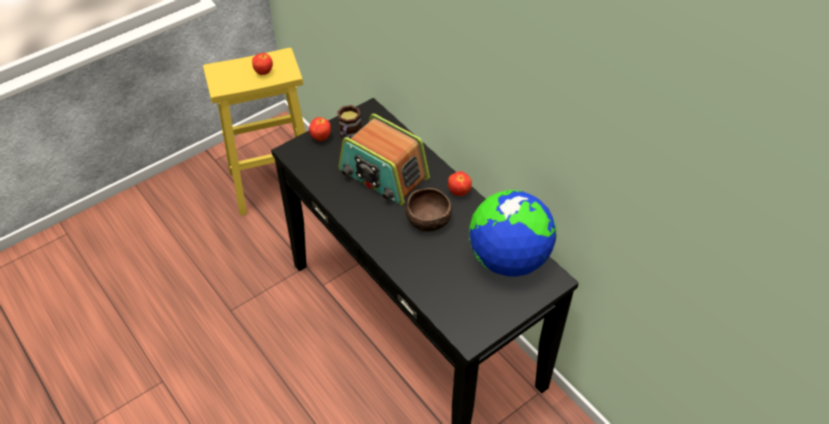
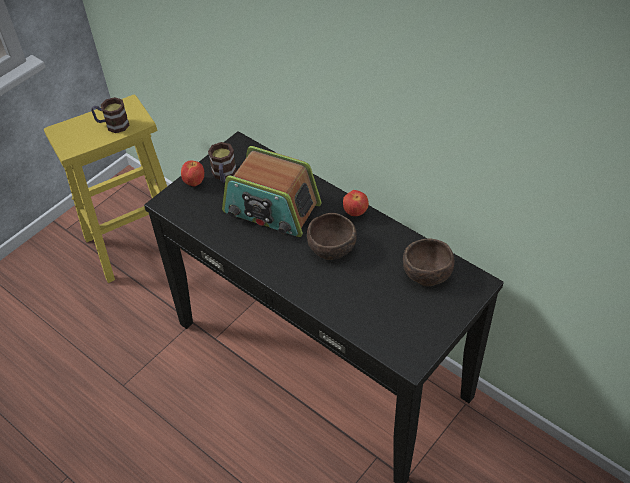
camera: 10 degrees left, 0 degrees up
apple [252,53,273,75] -> mug [91,97,130,133]
globe [469,190,556,276] -> brown bowl [403,238,455,287]

